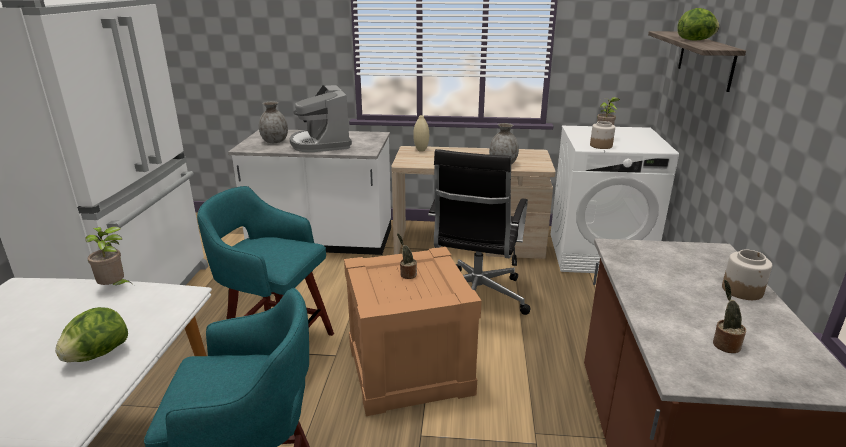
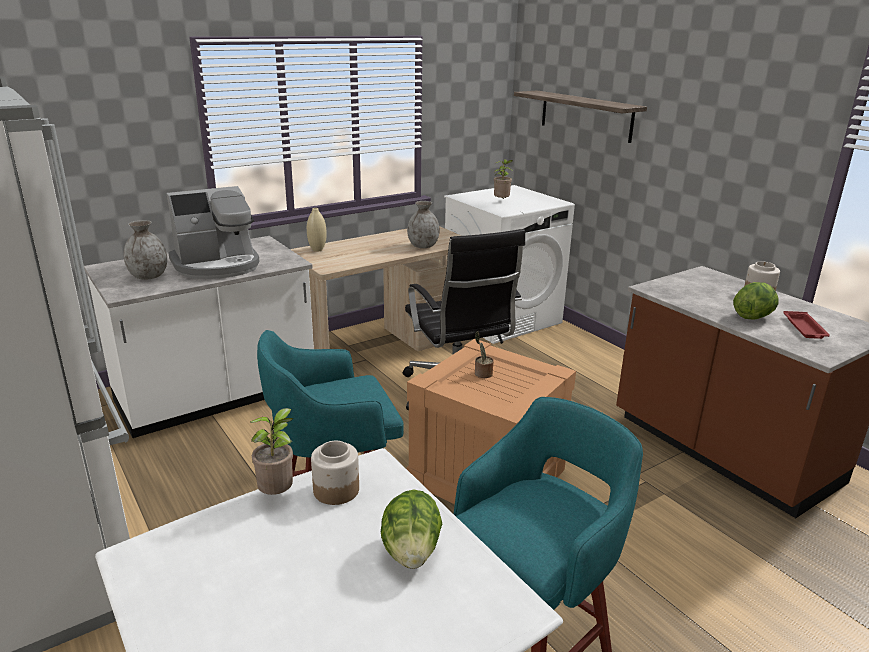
camera: 40 degrees left, 0 degrees up
coffee machine [290,85,352,152] -> coffee machine turned 60 degrees counterclockwise [167,186,260,279]
jar [590,121,615,149] -> jar moved to [311,441,359,505]
lettuce [677,8,719,40] -> lettuce moved to [733,282,778,319]
potted plant [713,280,746,353] -> red tray [783,311,830,339]

